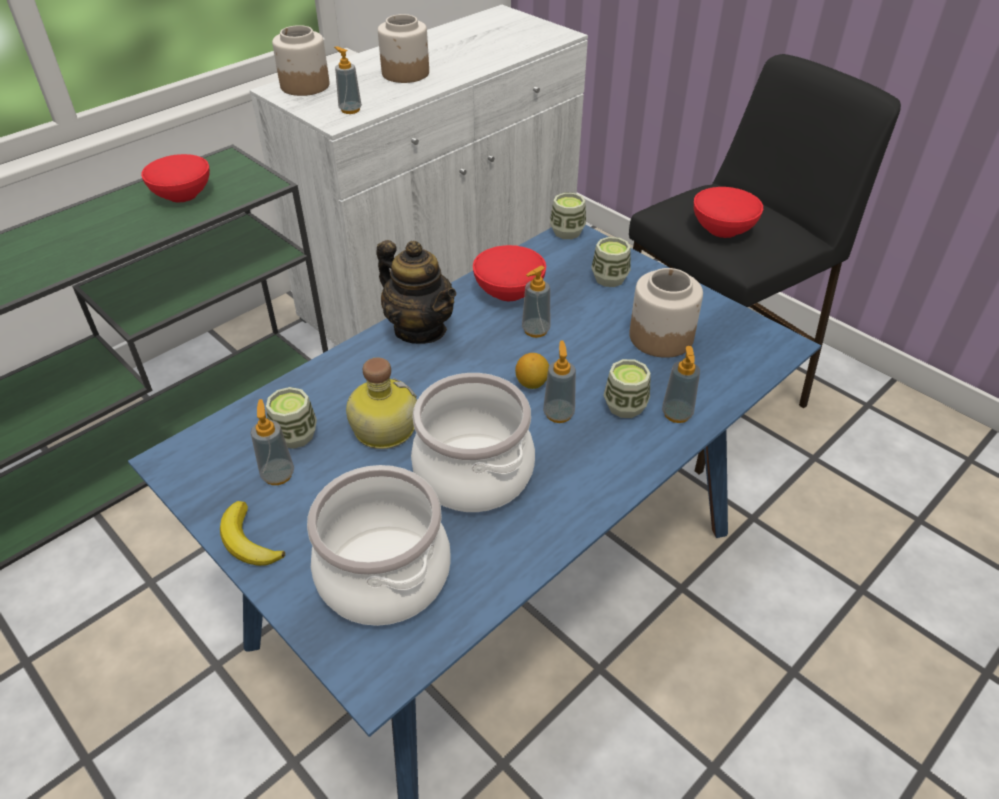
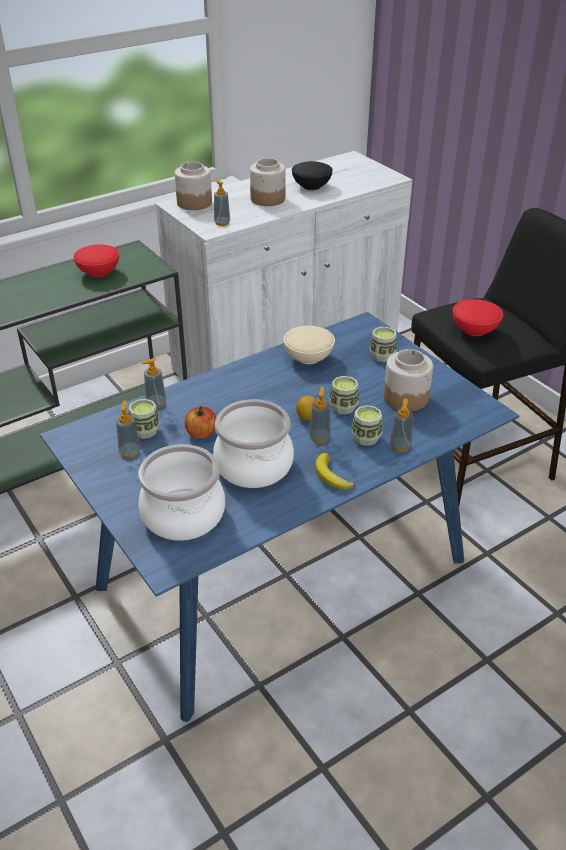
camera: 10 degrees right, 5 degrees down
banana [220,501,285,566] -> banana moved to [315,453,355,490]
bottle [346,357,417,449] -> apple [185,406,216,439]
teapot [376,240,456,344] -> none
red bowl [473,245,546,302] -> beige bowl [283,326,335,364]
soap dispenser [522,266,551,338] -> soap dispenser moved to [141,358,166,409]
cup [550,193,586,239] -> cup moved to [329,376,359,415]
none -> black bowl [292,161,333,190]

